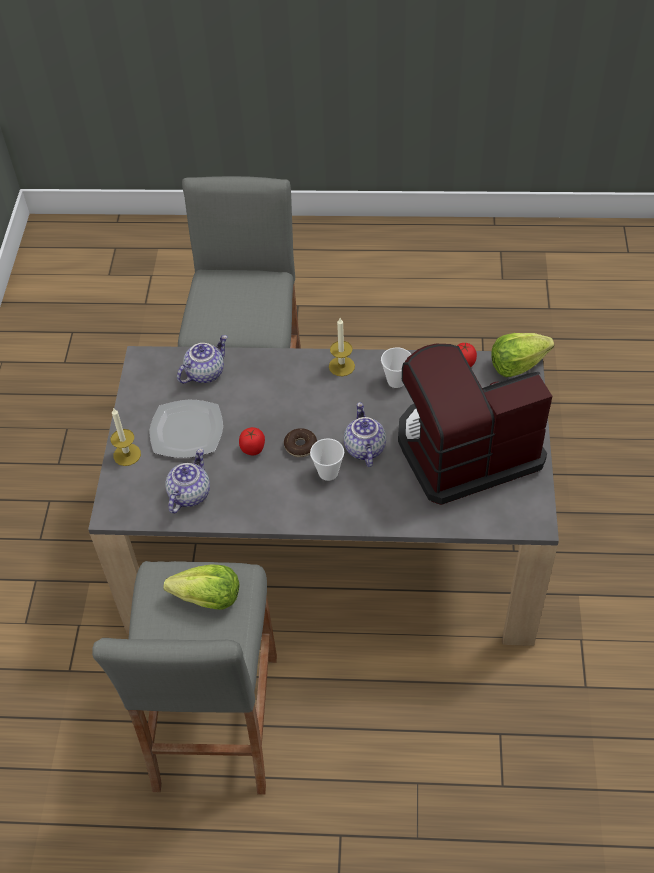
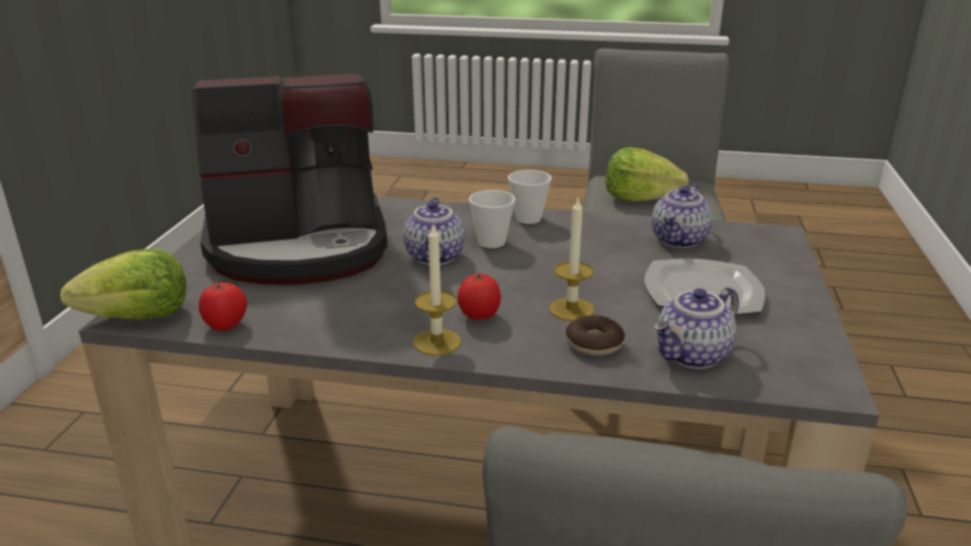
camera: 175 degrees left, 25 degrees down
candle [111,408,141,466] -> candle moved to [549,196,594,321]
tomato [239,427,265,455] -> tomato moved to [457,272,501,320]
donut [284,428,317,457] -> donut moved to [566,315,625,356]
cup [381,347,411,388] -> cup moved to [508,170,552,224]

